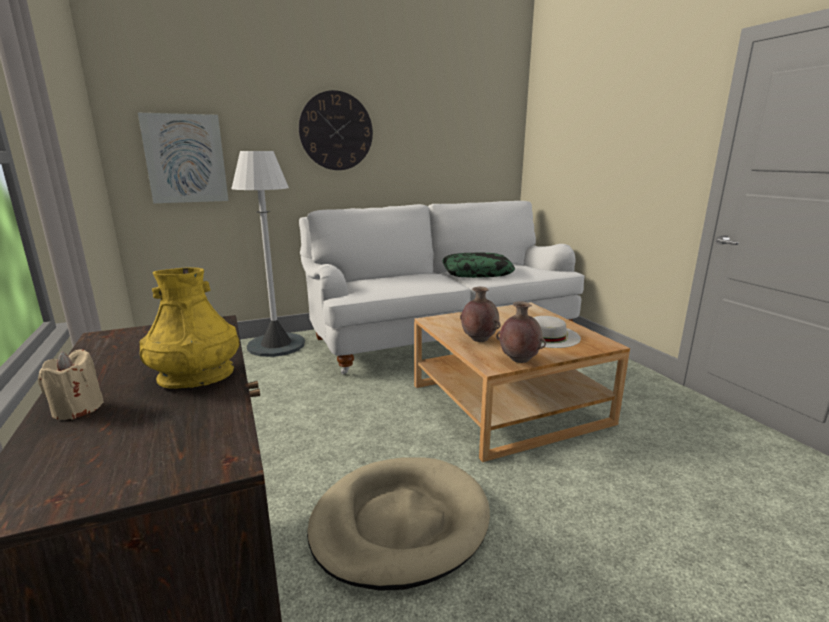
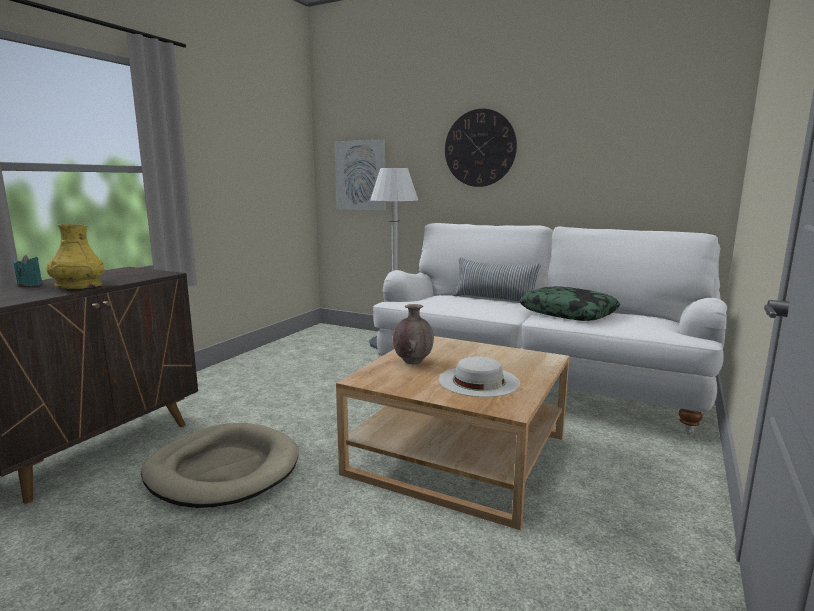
camera: 50 degrees right, 5 degrees down
beige candle [38,349,104,420] -> turquoise candle [13,255,42,287]
brown vase [496,301,546,363] -> none
none -> pillow [453,257,541,301]

